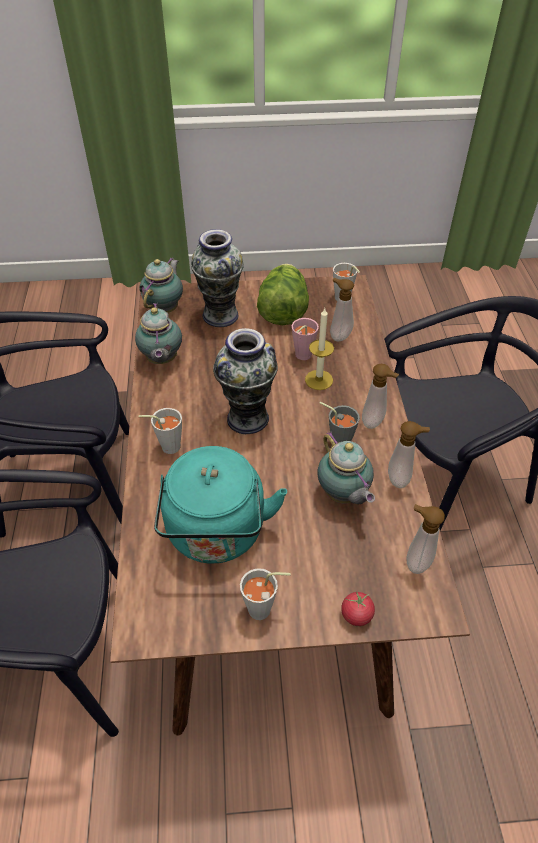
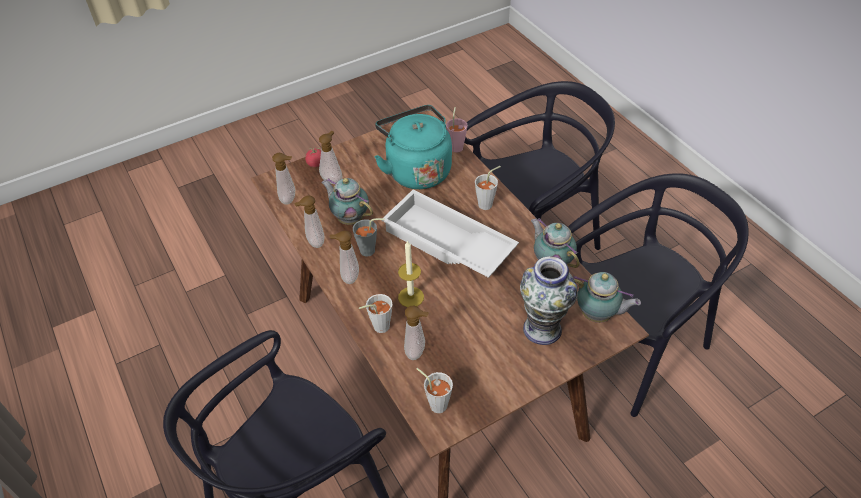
camera: 155 degrees right, 0 degrees up
teapot [139,257,183,313] -> teapot turned 60 degrees counterclockwise [572,272,641,323]
vase [213,328,278,434] -> white tray [381,189,519,278]
grey cup [240,568,291,620] -> grey cup moved to [359,294,392,333]
lettuce [257,264,309,325] -> none
pink cup [292,318,319,360] -> pink cup moved to [446,107,467,153]
none -> soap dispenser [319,131,343,184]

